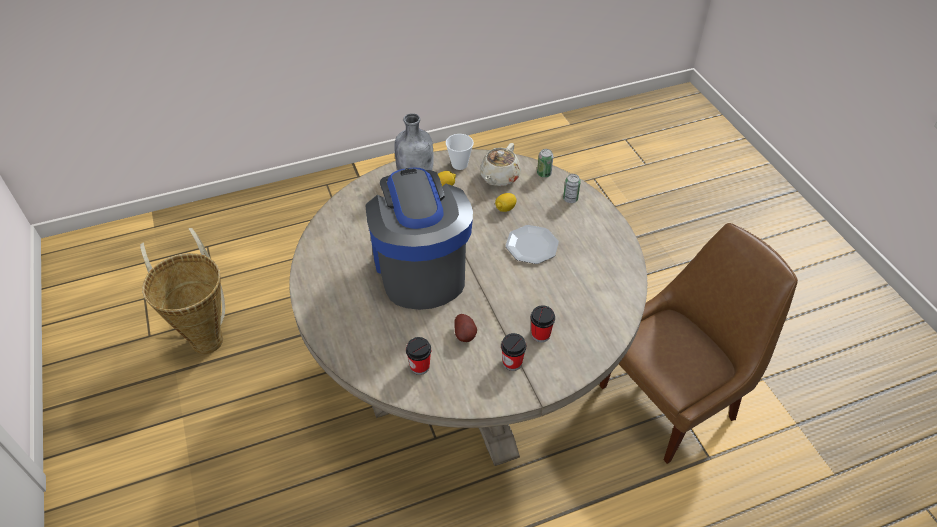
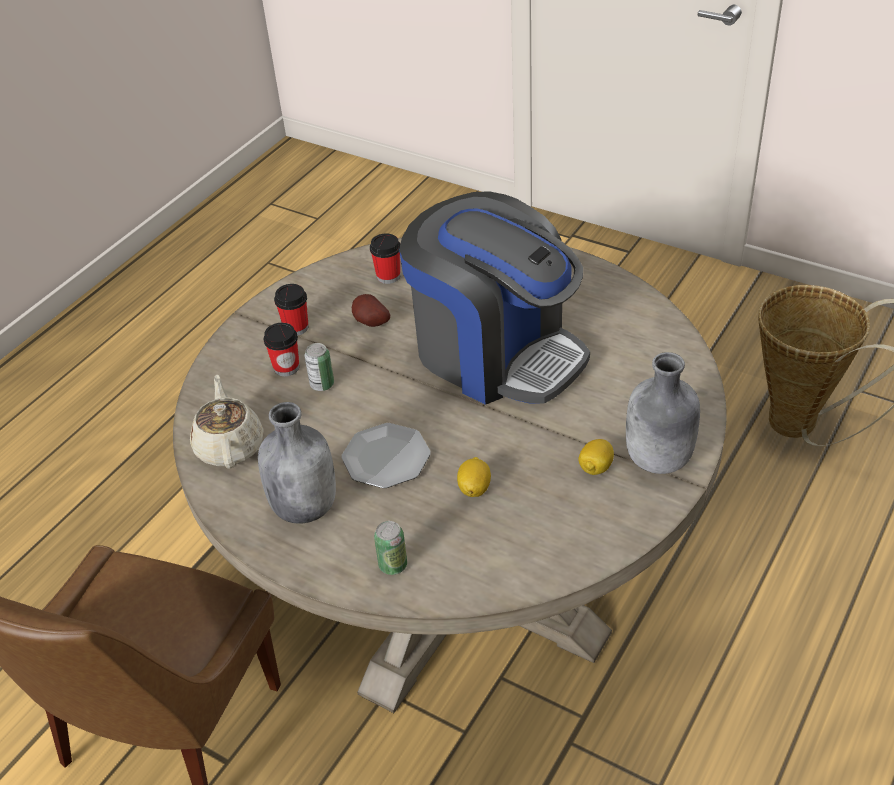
camera: 145 degrees right, 5 degrees down
cup [446,134,474,170] -> none
beige teapot [480,143,521,186] -> beige teapot moved to [190,375,264,469]
can [537,149,553,178] -> can moved to [304,343,334,391]
none -> grey bottle [258,402,336,524]

